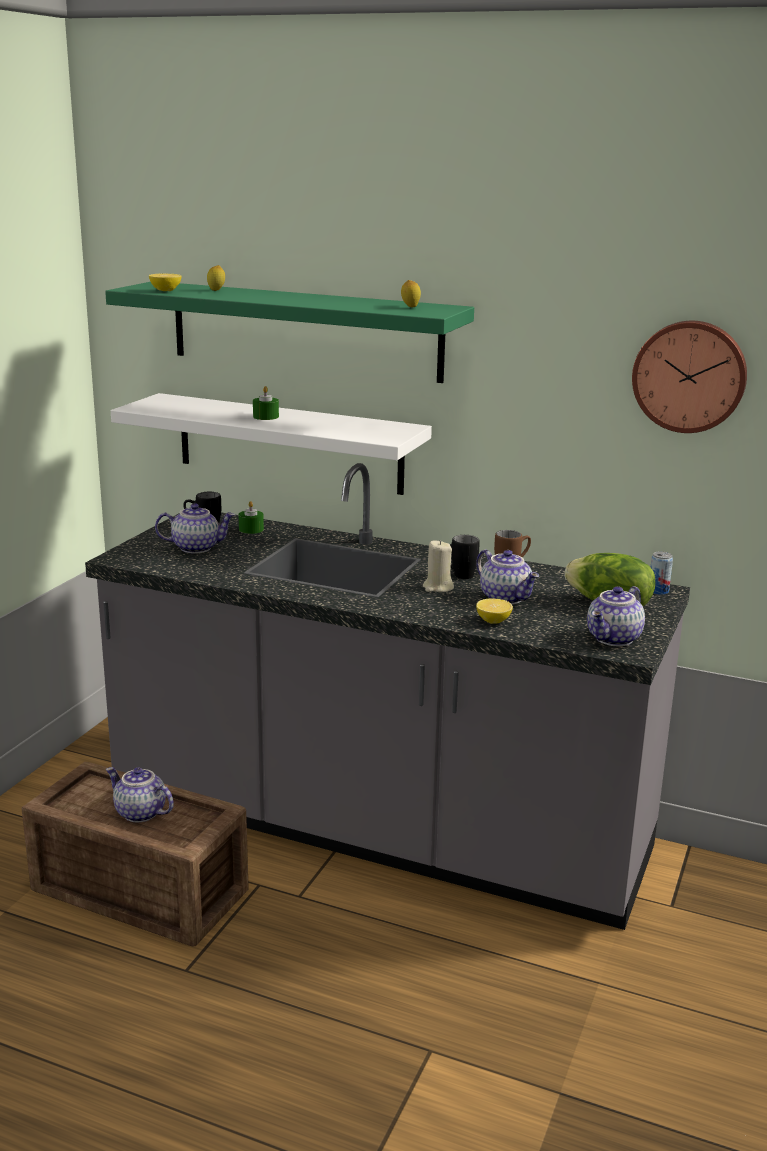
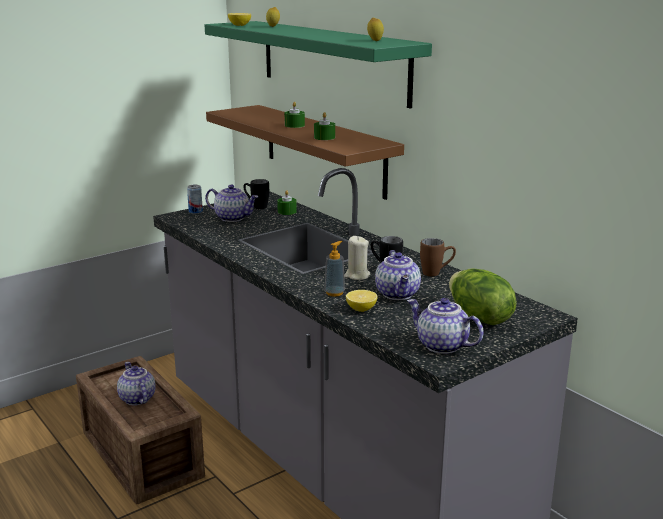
camera: 30 degrees right, 0 degrees up
white shelf [111,393,432,495] -> brown shelf [206,105,404,200]
teapot [587,586,645,646] -> teapot turned 60 degrees clockwise [407,298,484,354]
wall clock [632,321,747,433] -> none
can [651,551,673,595] -> can moved to [187,185,203,214]
none -> green candle [314,112,335,140]
none -> soap dispenser [324,241,345,297]

